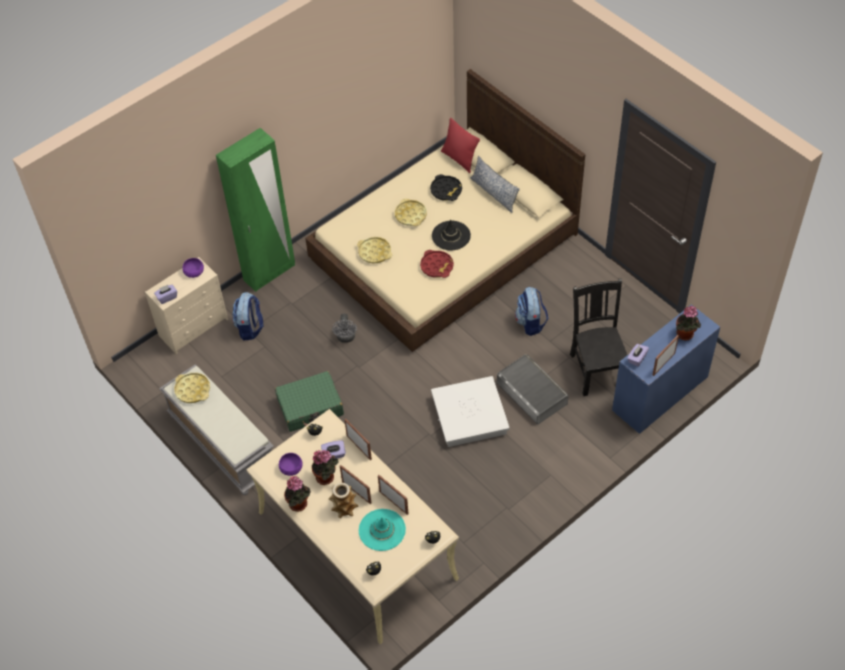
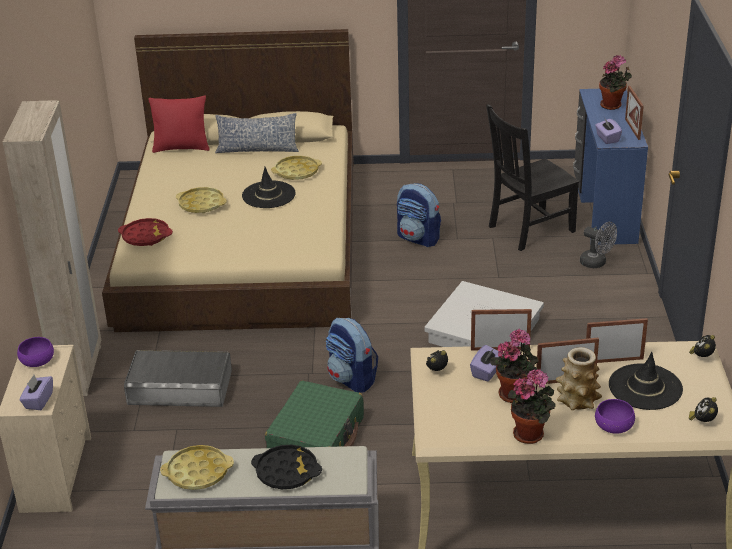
camera: 50 degrees left, 20 degrees down
green wardrobe [216,128,295,292] -> beige wardrobe [3,100,101,396]
backpack [232,292,263,340] -> backpack moved to [326,318,378,393]
purple bowl [279,453,303,476] -> purple bowl moved to [595,399,635,434]
grey fan [332,313,357,343] -> grey fan moved to [580,222,617,268]
yellow tray [357,237,392,264] -> yellow tray moved to [271,156,322,180]
turquoise hat [359,509,406,551] -> black hat [609,352,683,410]
red tray [420,250,454,278] -> red tray moved to [118,218,173,246]
black tray [430,174,462,201] -> black tray moved to [251,445,322,489]
grey storage box [497,355,568,424] -> grey storage box moved to [124,350,232,407]
black chair [570,279,627,396] -> black chair turned 60 degrees counterclockwise [486,105,579,251]

